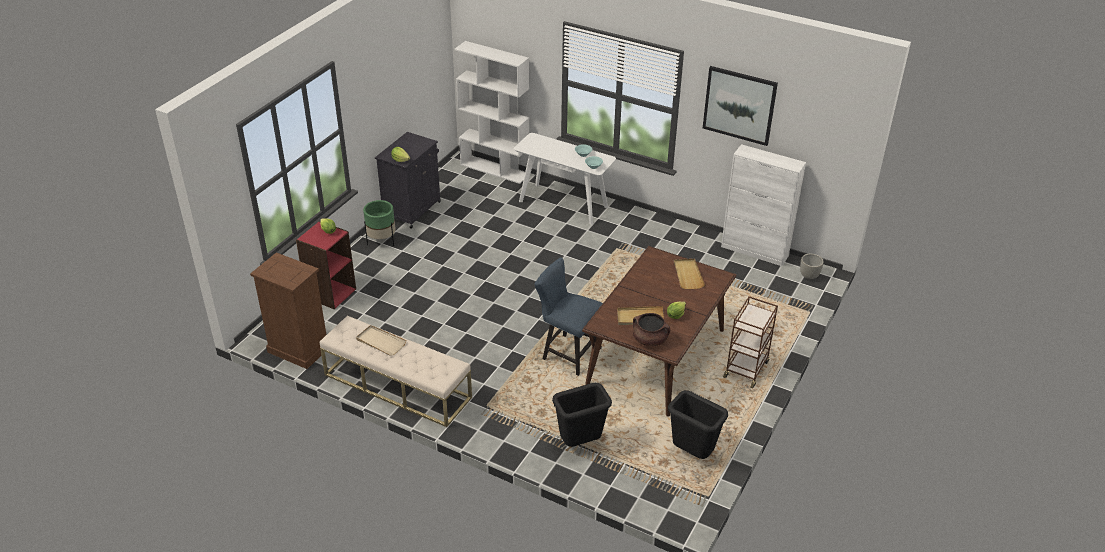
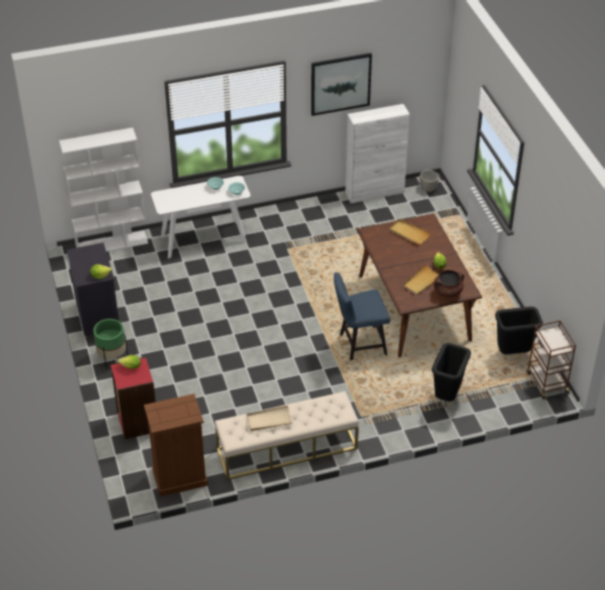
camera: 45 degrees left, 5 degrees up
brown cart [723,296,778,388] -> brown cart moved to [527,320,576,400]

